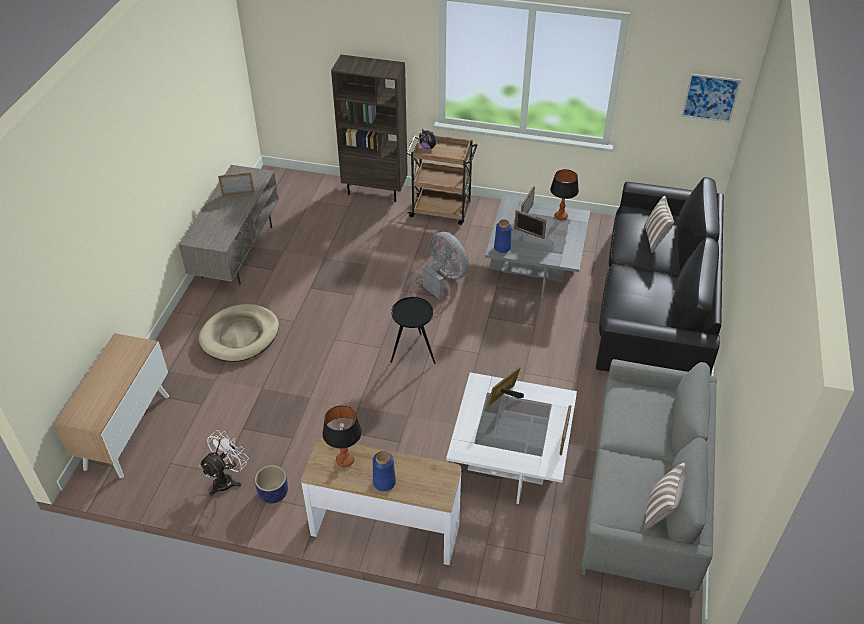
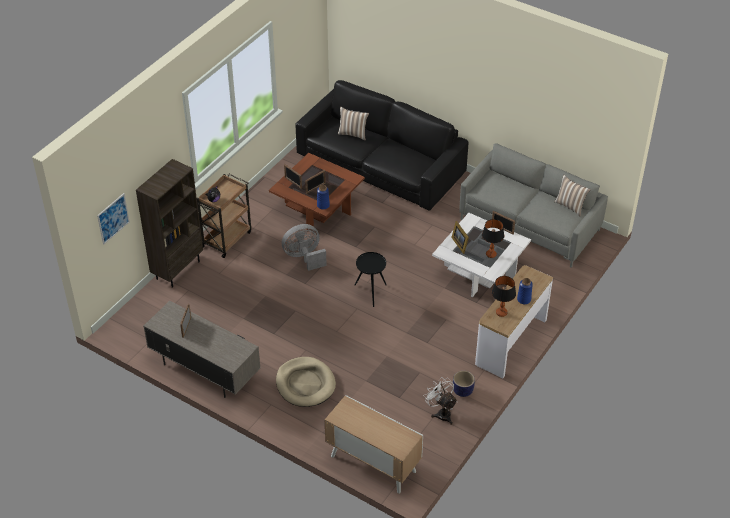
camera: 70 degrees left, 0 degrees up
grey coffee table [485,198,590,298] -> brown coffee table [269,153,365,230]
table lamp [550,169,579,220] -> table lamp moved to [482,219,504,258]
picture [681,74,741,123] -> picture moved to [97,193,130,245]

